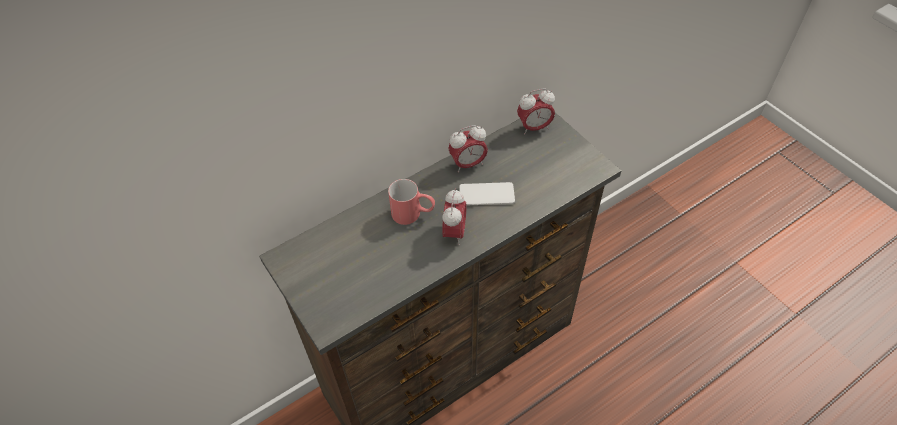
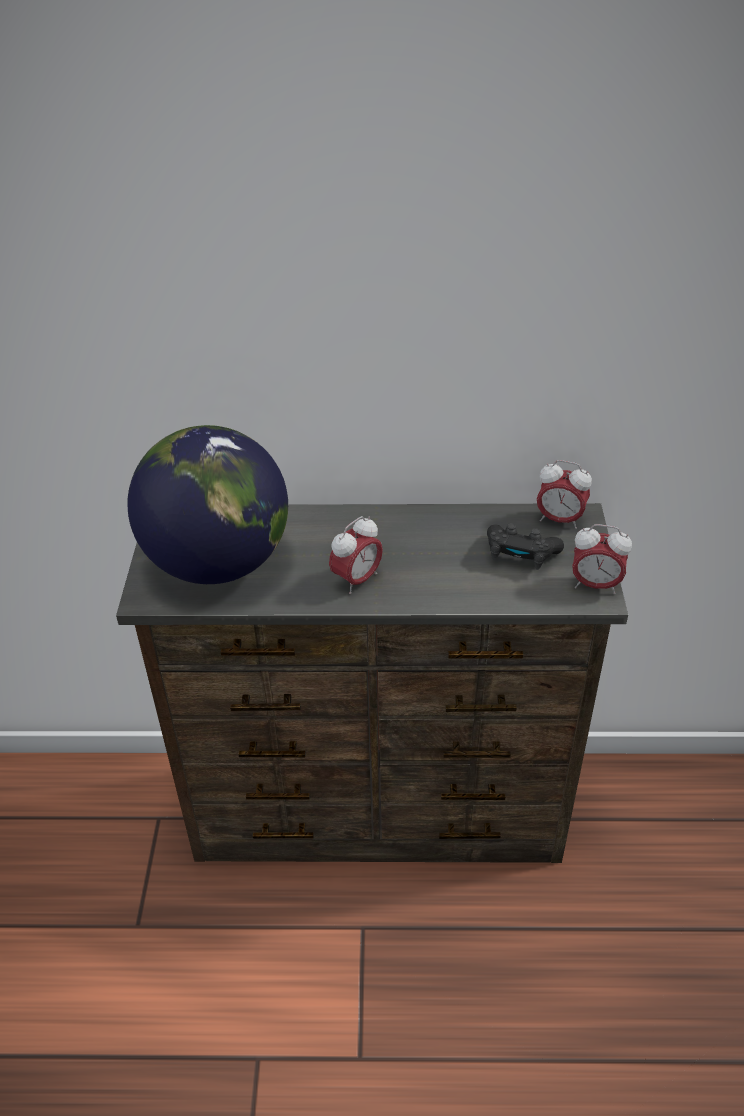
camera: 35 degrees right, 10 degrees down
red mug [388,179,435,225] -> none
alarm clock [448,125,488,172] -> alarm clock moved to [572,524,632,594]
phone [459,182,515,206] -> none
none -> globe [127,425,288,584]
none -> black game controller [487,523,564,570]

